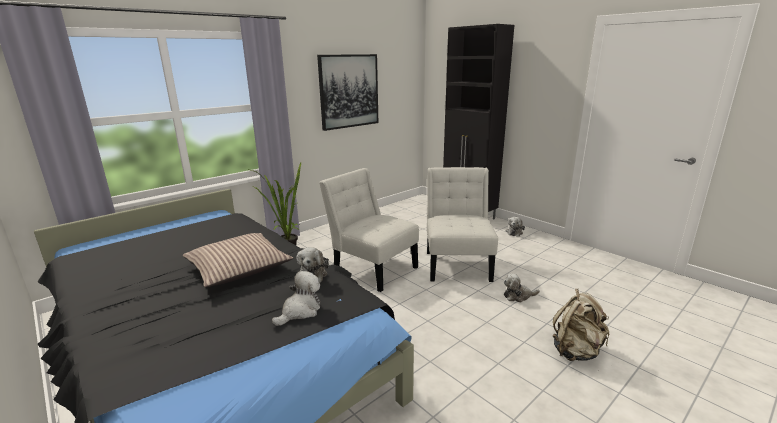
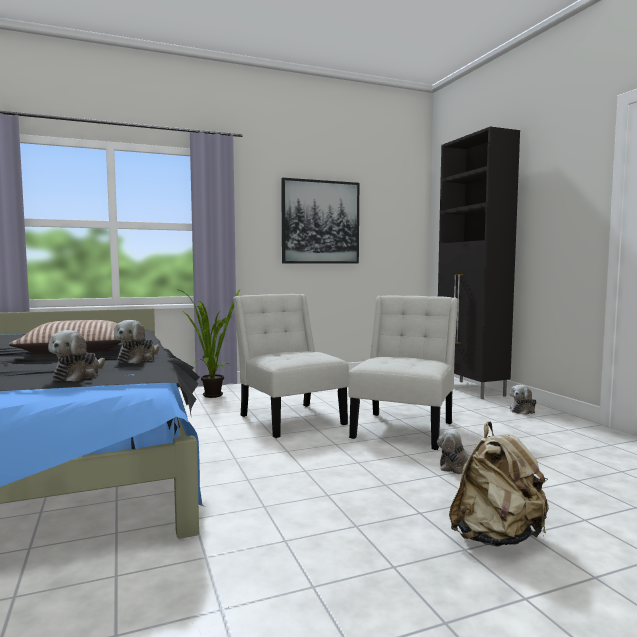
camera: 20 degrees right, 15 degrees down
plush toy [272,271,320,326] -> plush toy turned 135 degrees clockwise [48,330,105,382]

